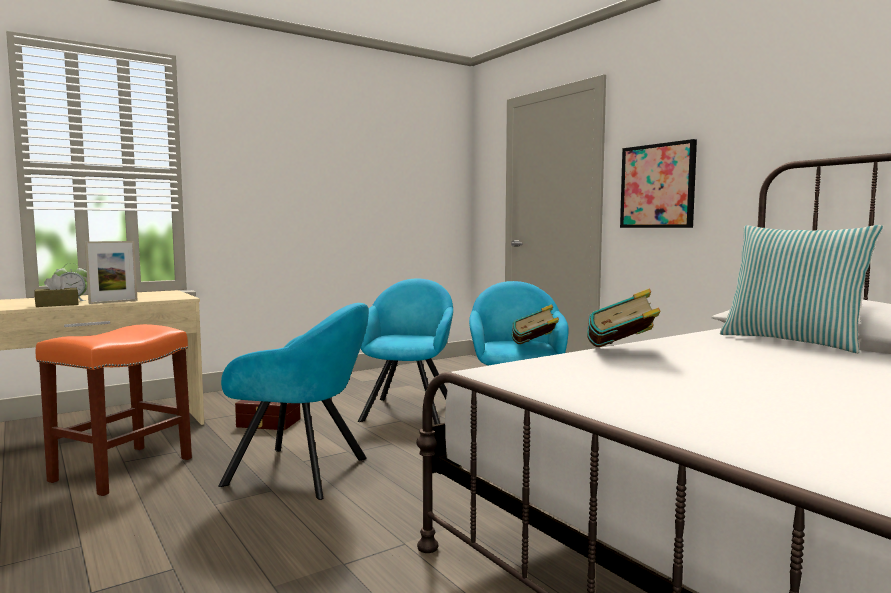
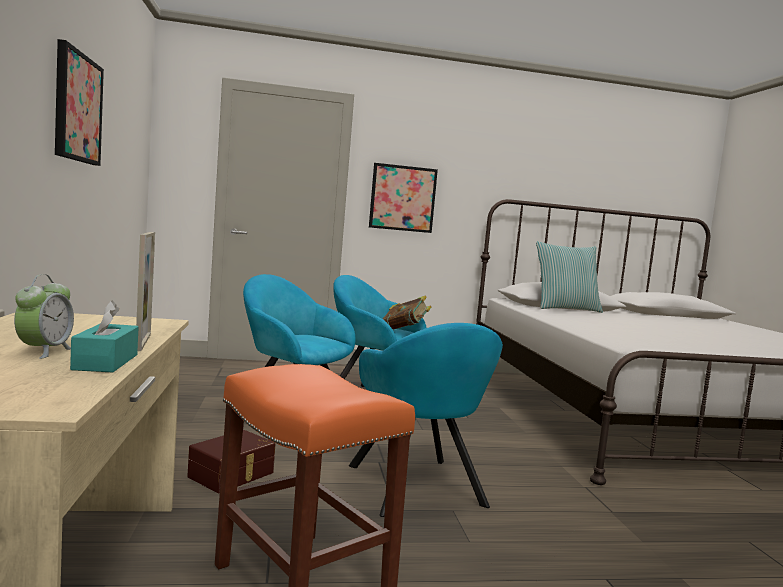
camera: 65 degrees left, 0 degrees up
brown tissue box [34,274,79,307] -> turquoise tissue box [70,300,138,373]
turquoise armchair [218,303,369,500] -> turquoise armchair turned 120 degrees clockwise [349,323,503,517]
book [587,289,660,347] -> none
none -> picture [55,39,104,166]

